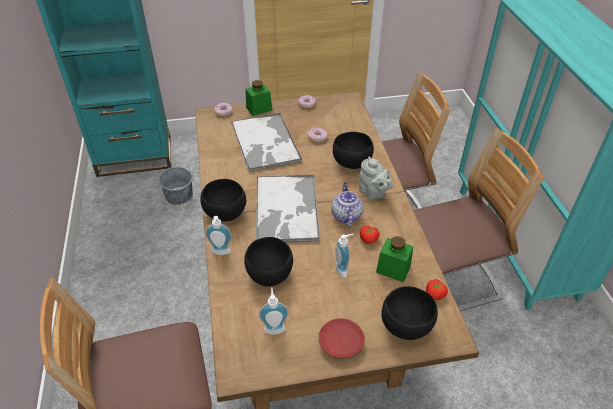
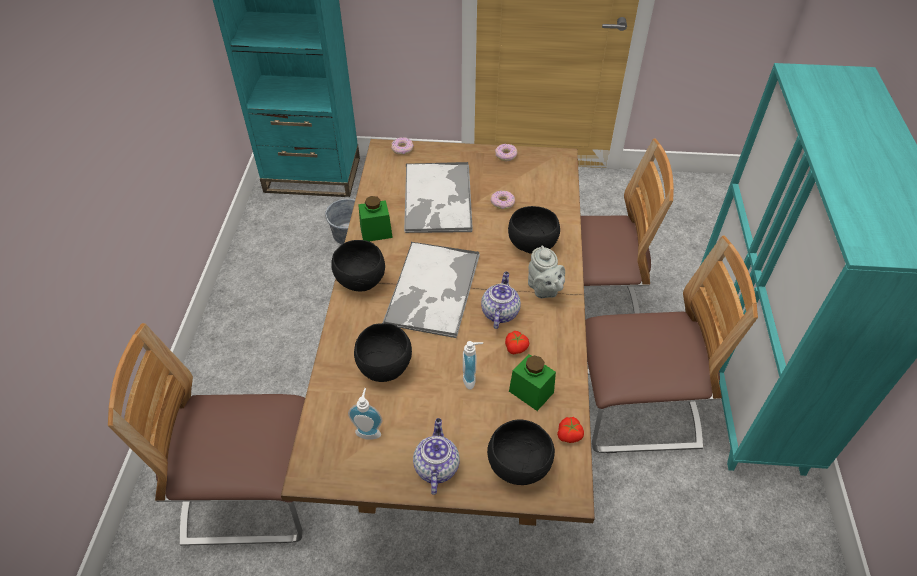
camera: 15 degrees right, 5 degrees up
soap dispenser [205,216,232,255] -> none
green jar [246,80,272,116] -> green jar moved to [358,196,393,241]
red plate [319,318,365,358] -> teapot [413,418,460,495]

